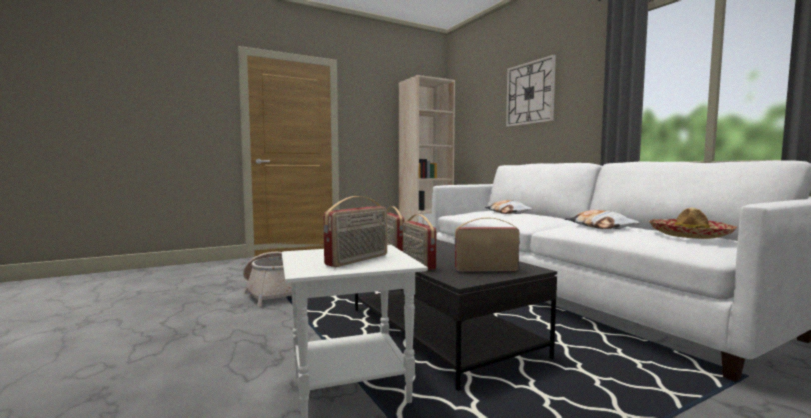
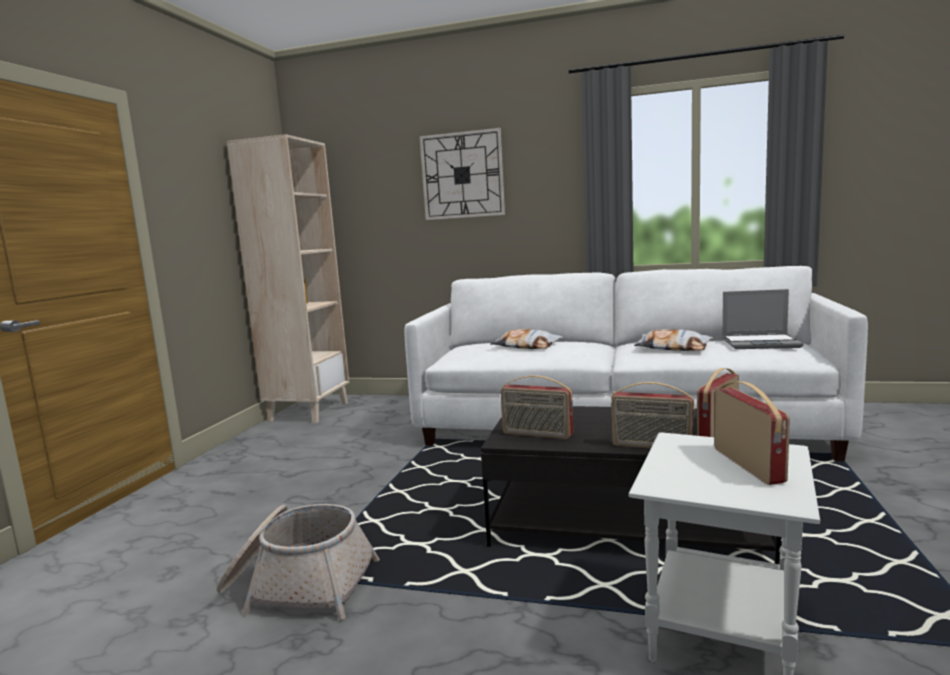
camera: 45 degrees left, 5 degrees up
hat [649,207,737,239] -> laptop [722,289,803,349]

